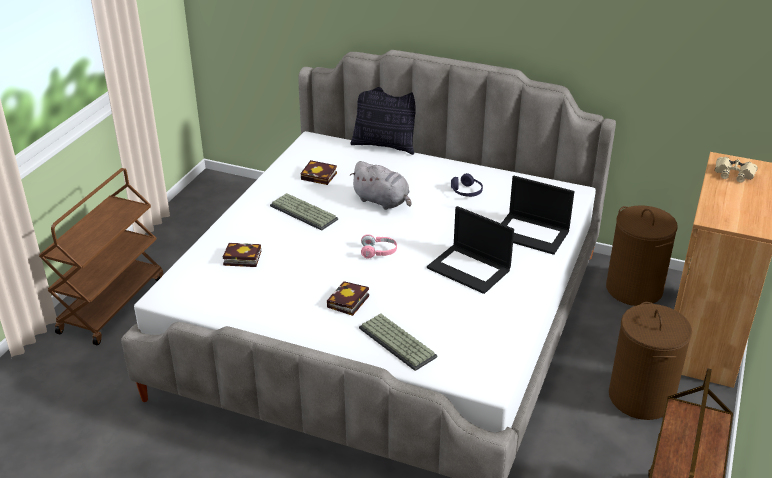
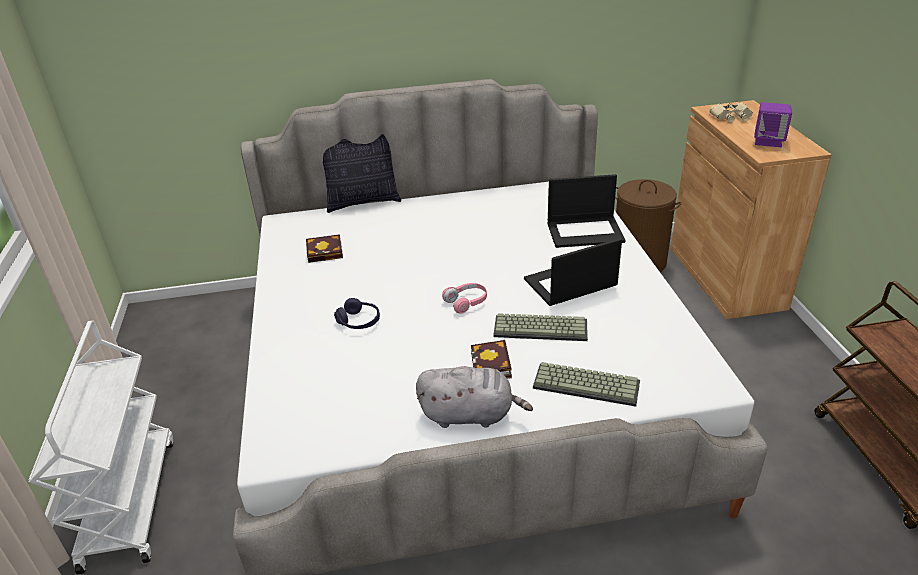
camera: 30 degrees left, 0 degrees up
brown cart [39,168,163,345] -> white cart [29,321,173,575]
book [223,243,261,267] -> none
keyboard [270,193,338,231] -> keyboard moved to [493,313,588,341]
grey plush toy [350,161,412,210] -> grey plush toy moved to [416,366,533,428]
laptop [427,206,514,294] -> laptop turned 150 degrees clockwise [524,238,622,306]
purple headphones [451,173,483,197] -> purple headphones moved to [334,298,380,329]
brown laundry basket [609,302,692,420] -> none
none -> purple speaker [754,102,792,147]

